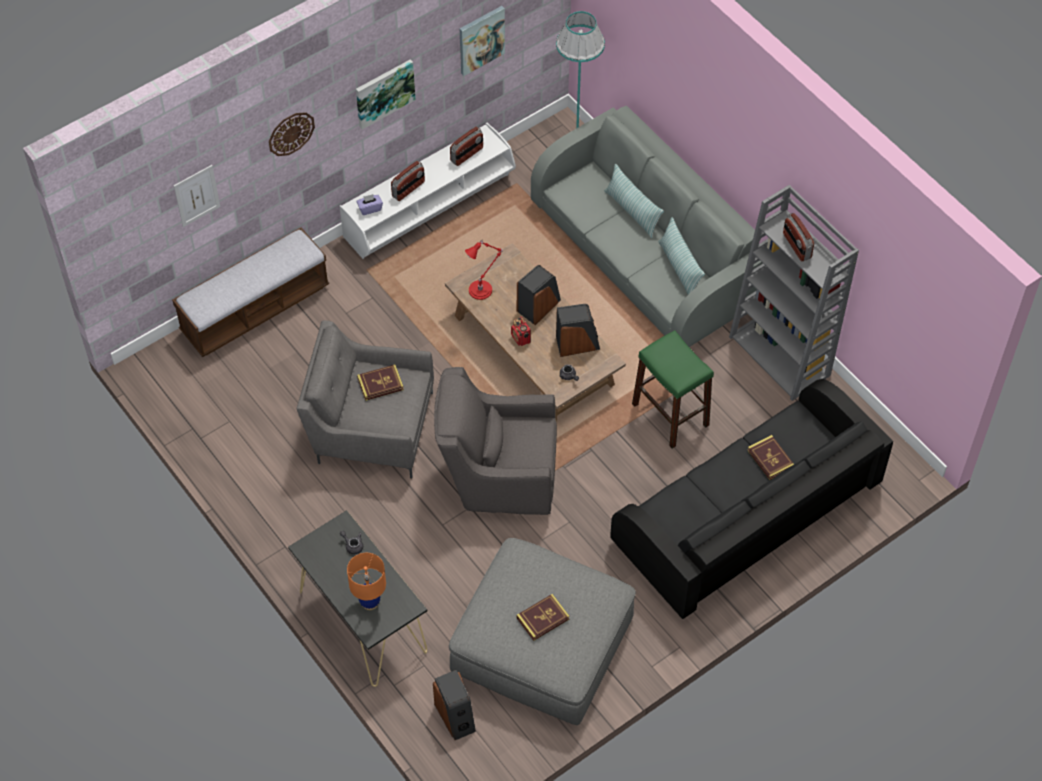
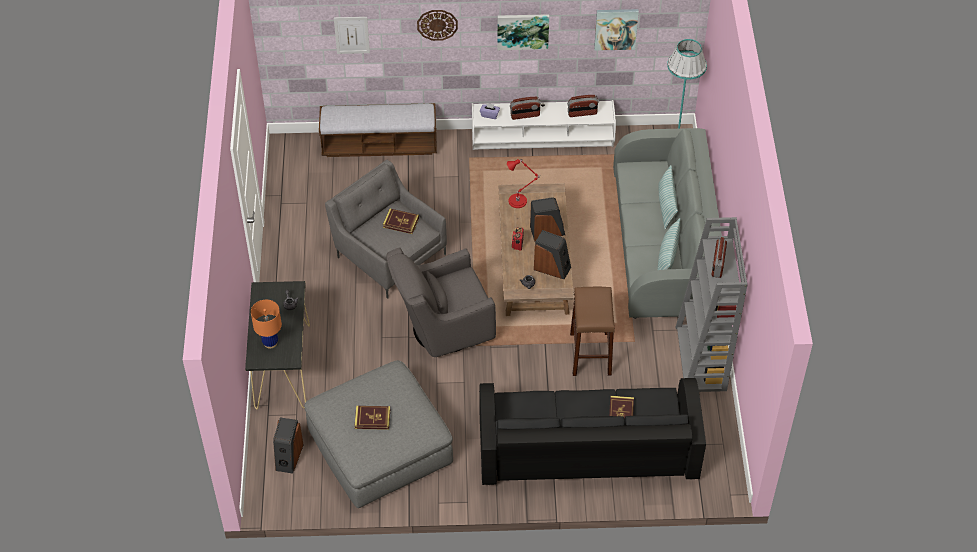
camera: 35 degrees right, 5 degrees down
grey armchair [434,367,557,515] -> grey armchair turned 60 degrees counterclockwise [386,247,496,357]
green stool [632,330,714,449] -> brown stool [570,287,615,376]

